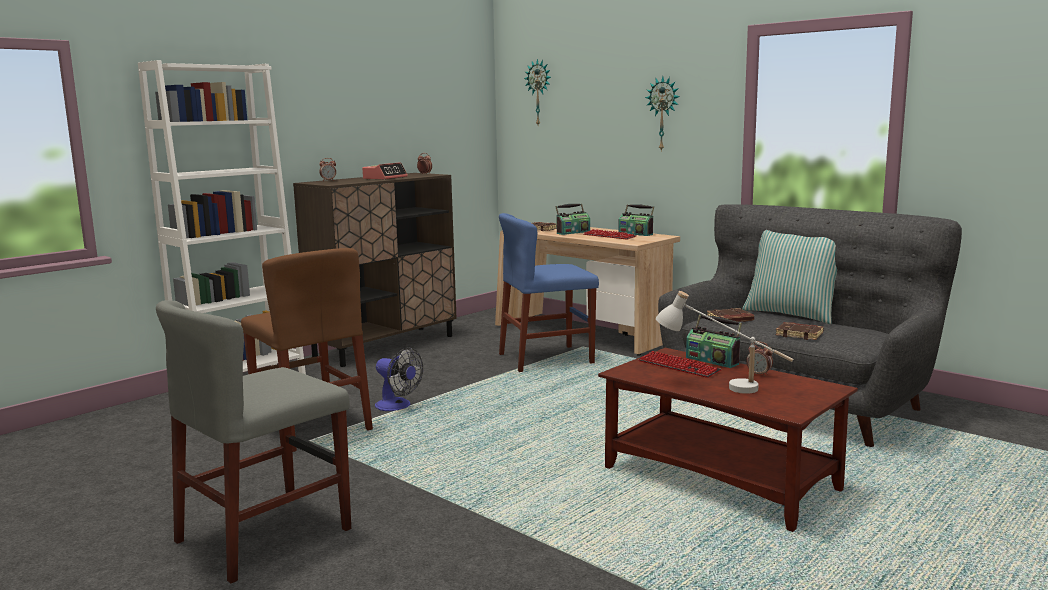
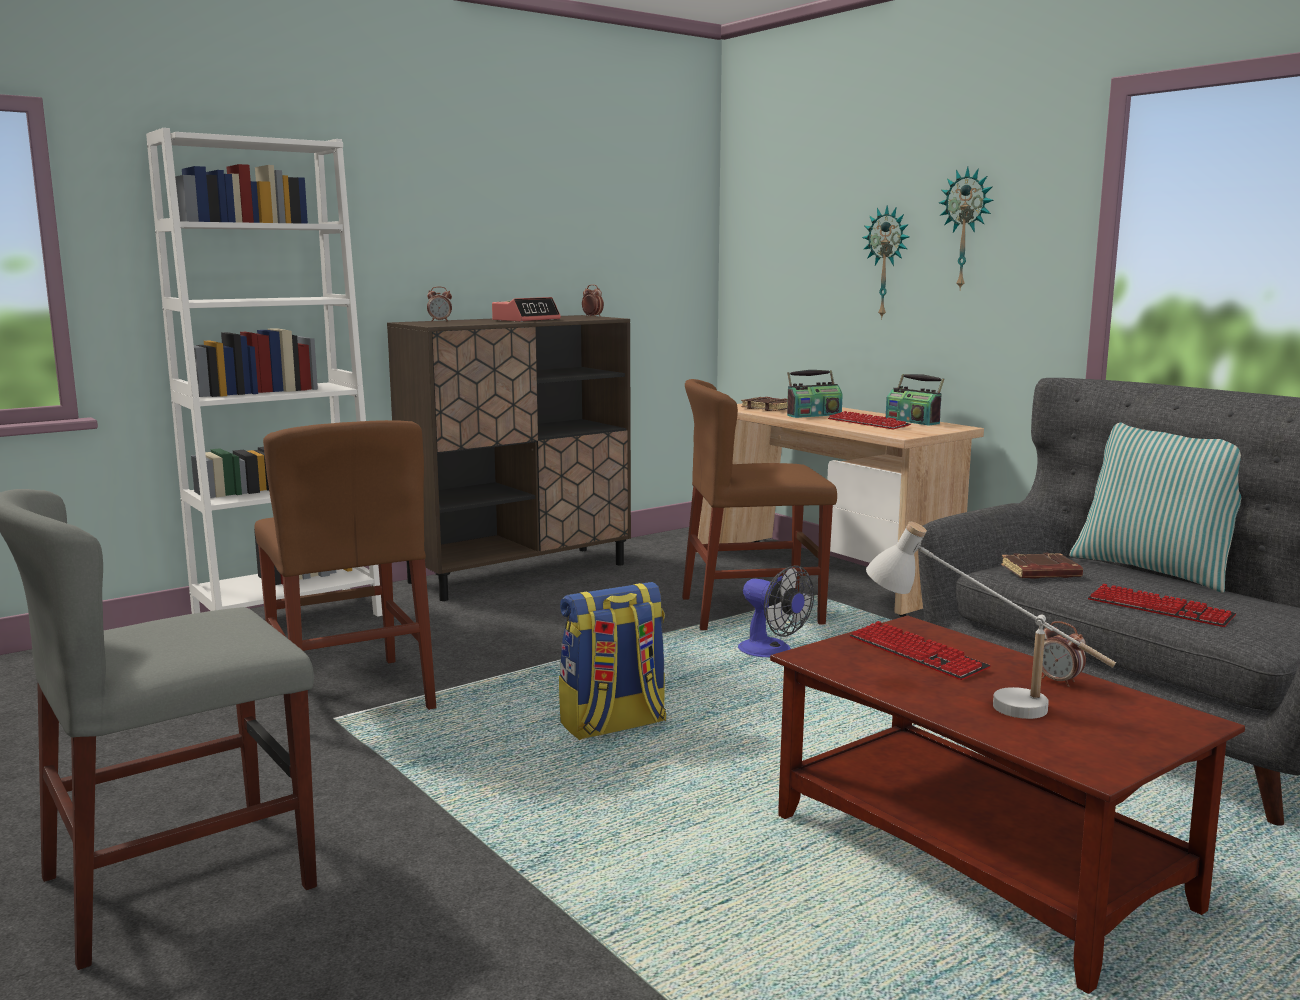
camera: 10 degrees right, 0 degrees up
fan [375,348,423,411] -> fan moved to [738,565,814,657]
blue chair [499,213,599,372] -> brown chair [682,379,837,630]
wall clock [524,59,551,125] -> wall clock moved to [862,205,909,319]
radio [686,314,742,368] -> none
brown book [776,322,824,340] -> keyboard [1088,584,1237,627]
none -> backpack [559,582,667,740]

